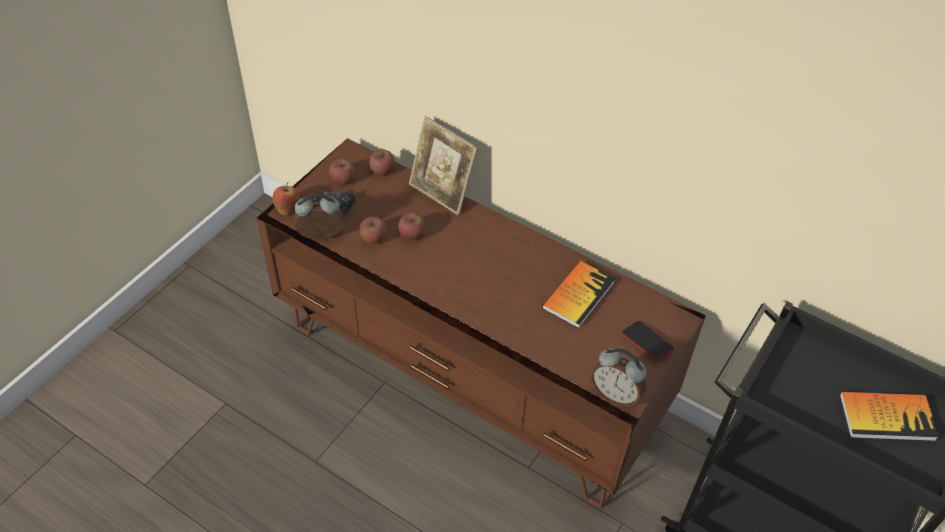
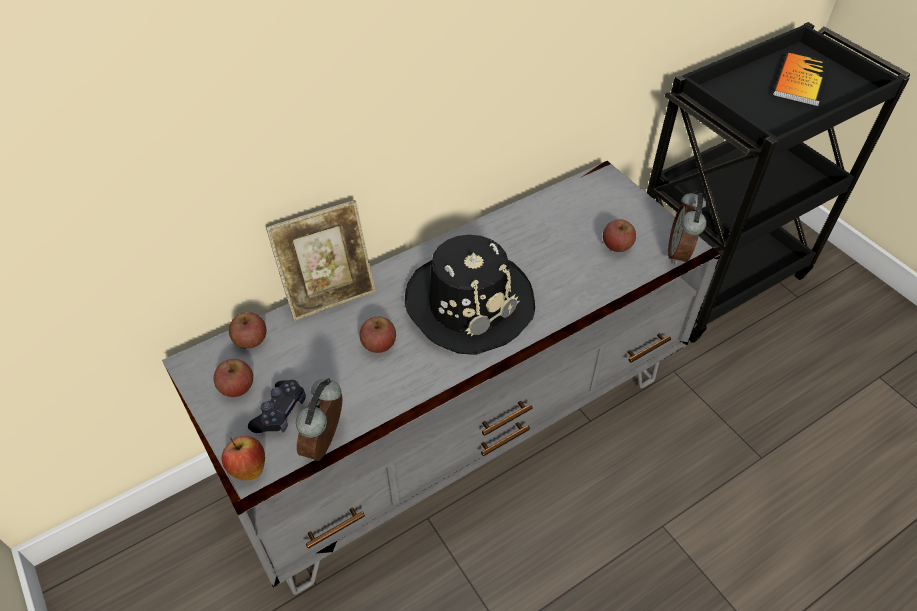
camera: 65 degrees left, 0 degrees up
brown tv stand [257,138,706,509] -> grey tv stand [162,161,721,595]
apple [359,216,387,244] -> apple moved to [603,219,636,252]
book [542,261,615,329] -> none
alarm clock [591,348,647,407] -> alarm clock turned 135 degrees clockwise [668,191,706,265]
phone [622,320,674,361] -> none
none -> black hat [405,235,535,355]

